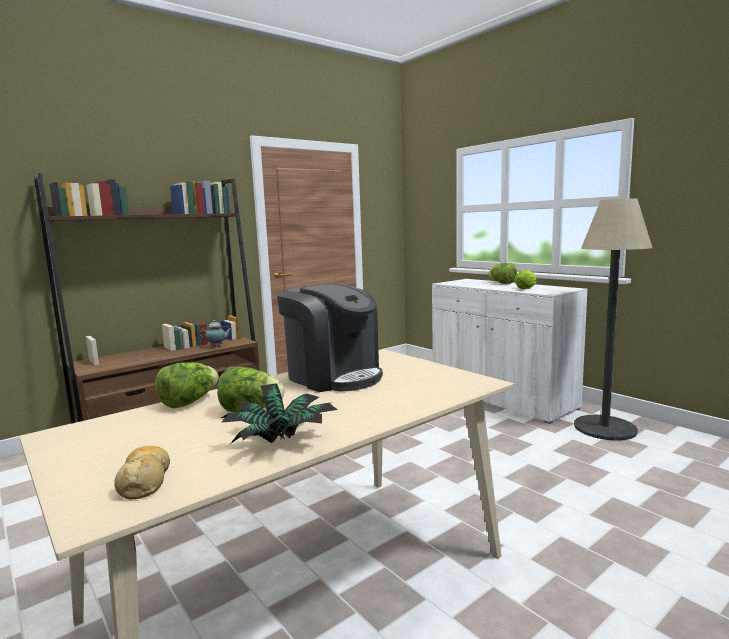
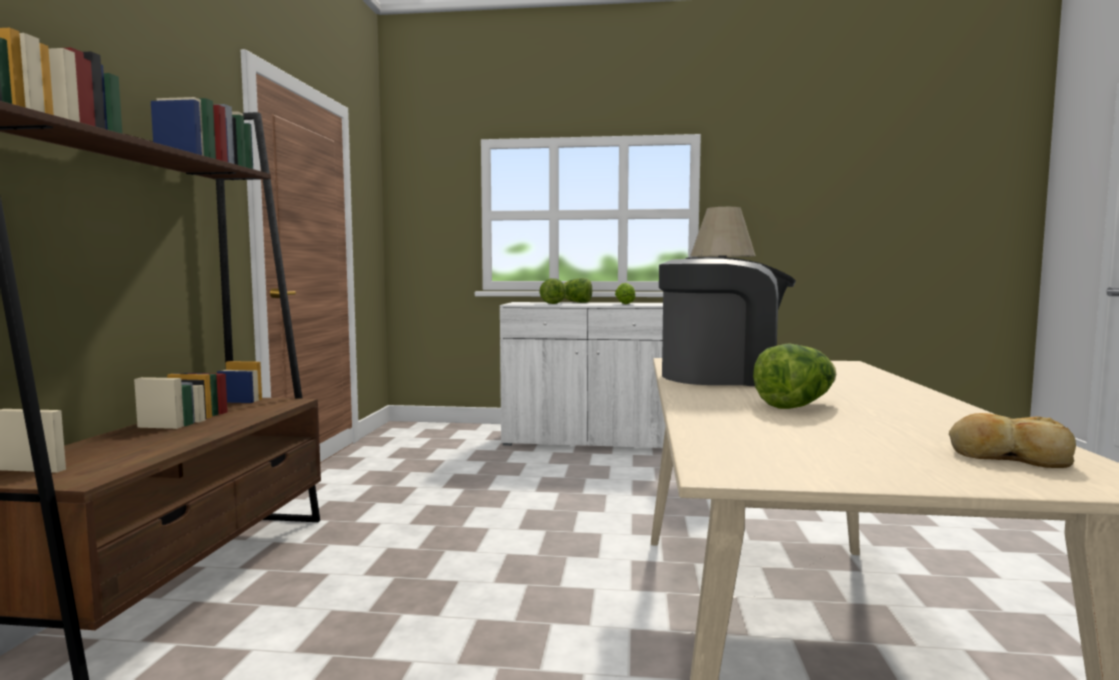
camera: 45 degrees left, 5 degrees down
lettuce [155,362,219,409] -> lettuce moved to [540,278,566,304]
teapot [199,320,233,347] -> none
potted plant [221,383,337,444] -> none

